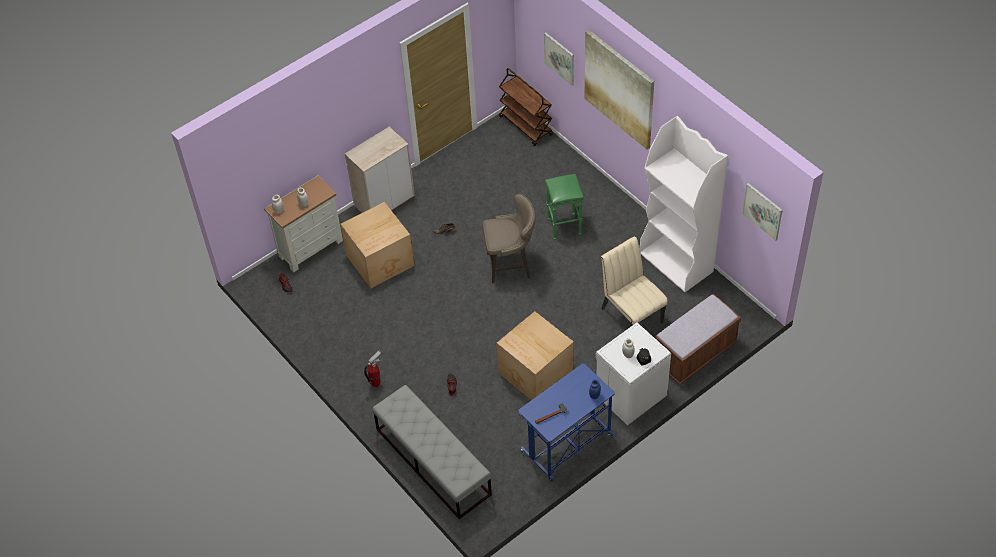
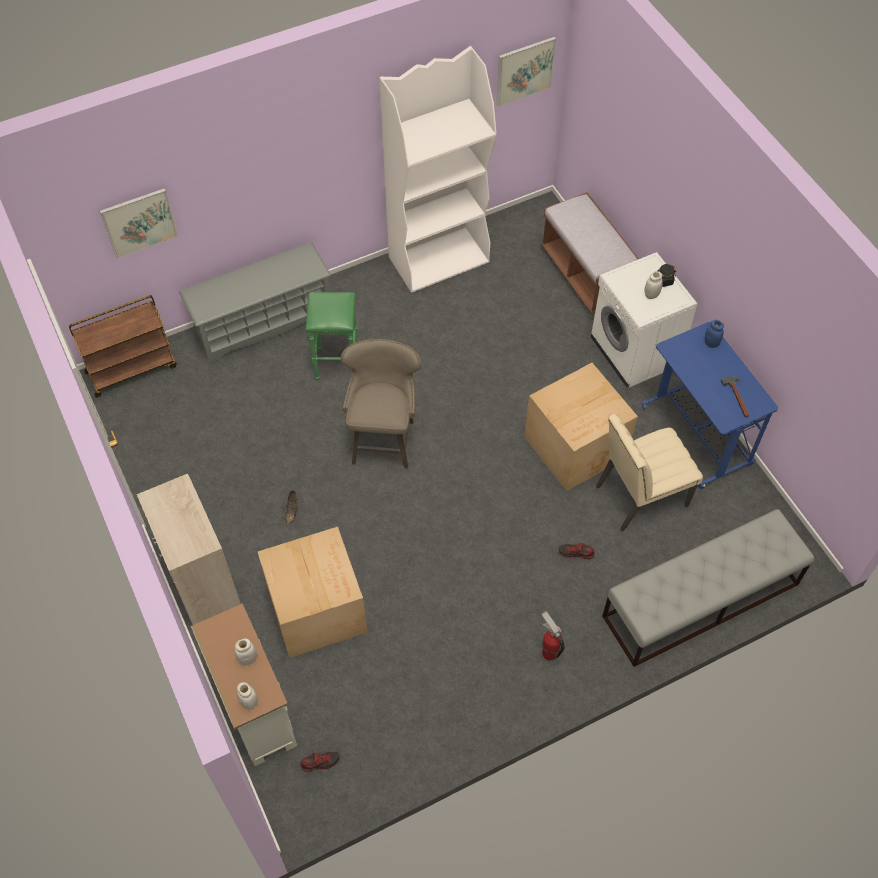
camera: 80 degrees left, 5 degrees up
picture [584,30,654,149] -> none
beige chair [601,237,668,326] -> beige chair moved to [596,414,703,531]
none -> grey shoe rack [179,242,331,363]

